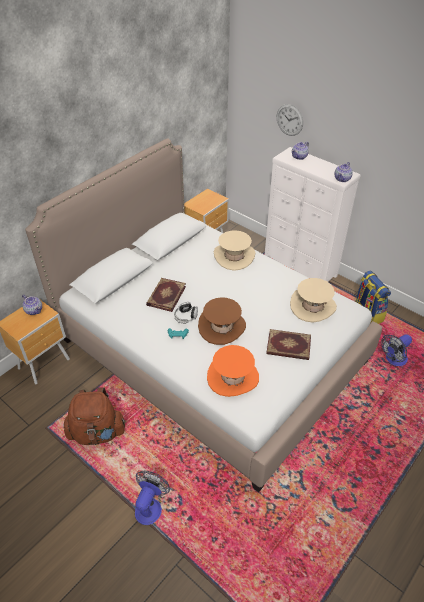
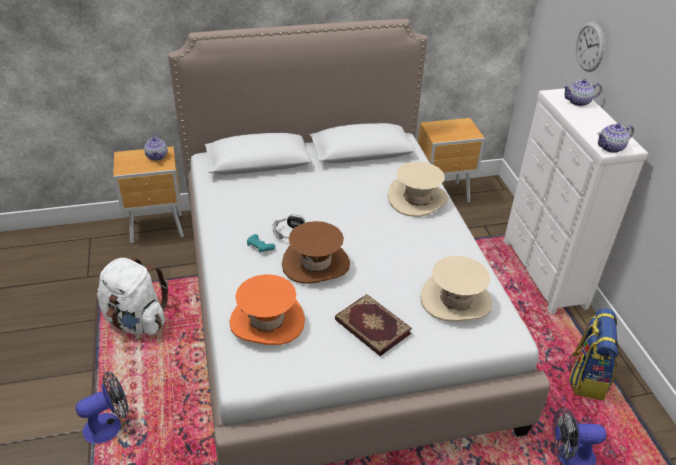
camera: 35 degrees right, 5 degrees down
brown backpack [63,387,126,445] -> white backpack [97,257,168,335]
book [146,278,186,312] -> none

